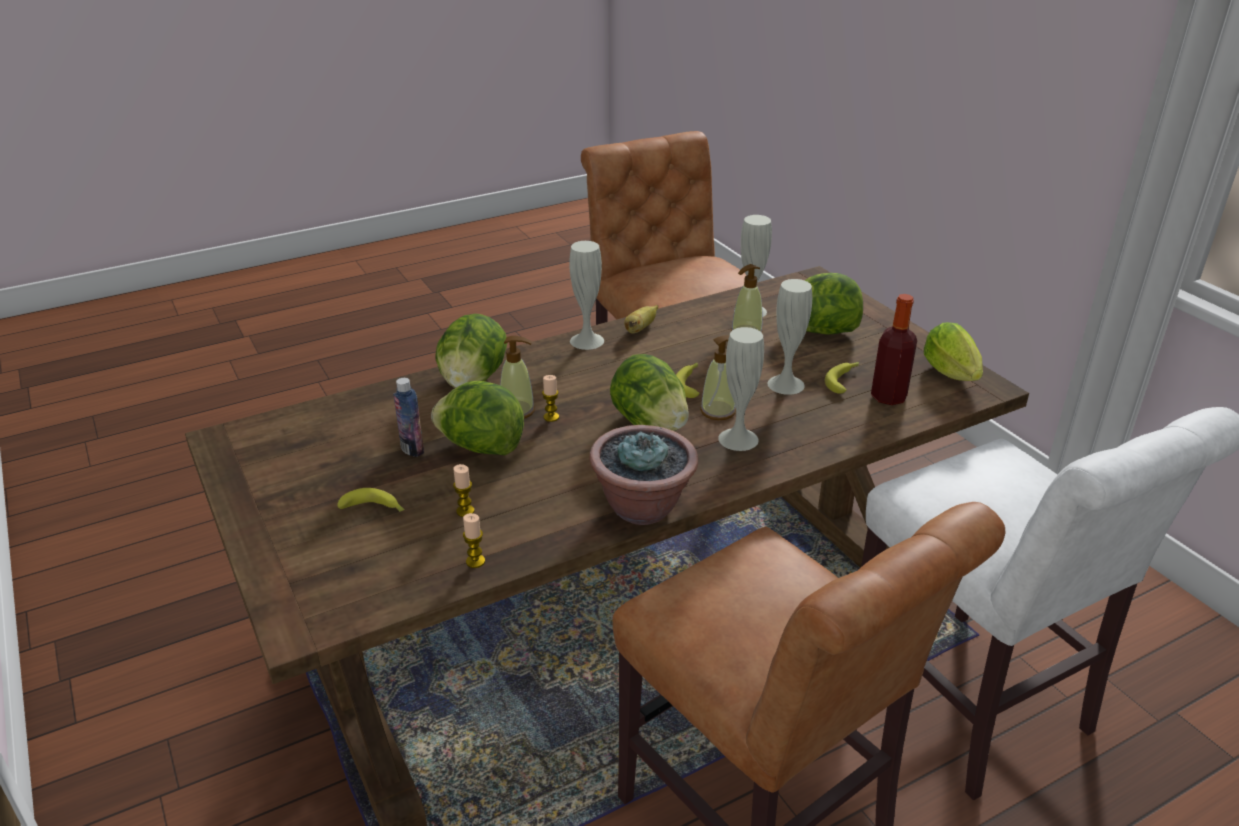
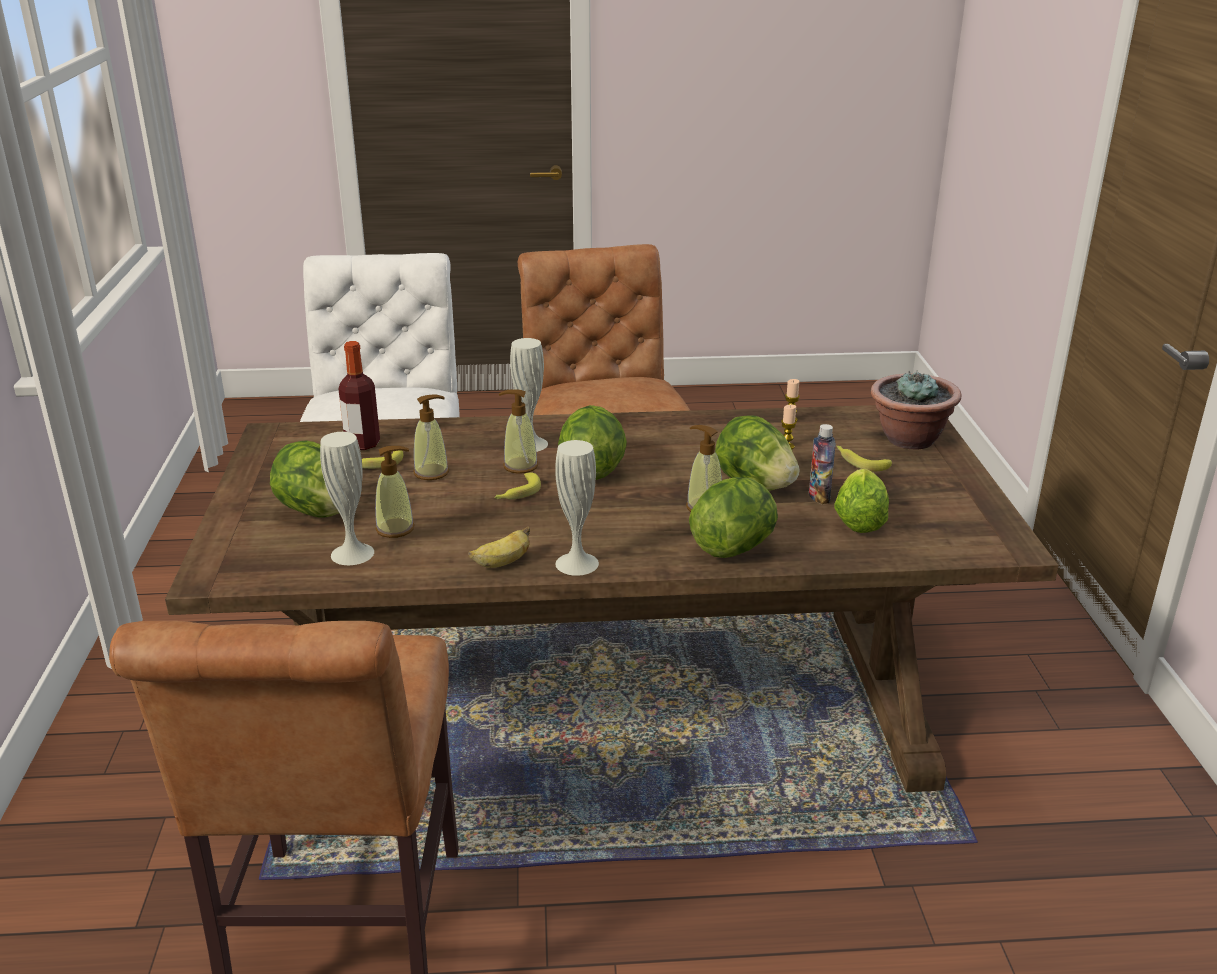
camera: 155 degrees left, 5 degrees down
candle [542,375,559,422] -> none
potted plant [589,425,698,525] -> potted plant moved to [871,370,961,449]
white vase [767,279,812,395] -> soap dispenser [414,394,449,480]
lettuce [924,322,983,381] -> lettuce moved to [835,469,889,533]

